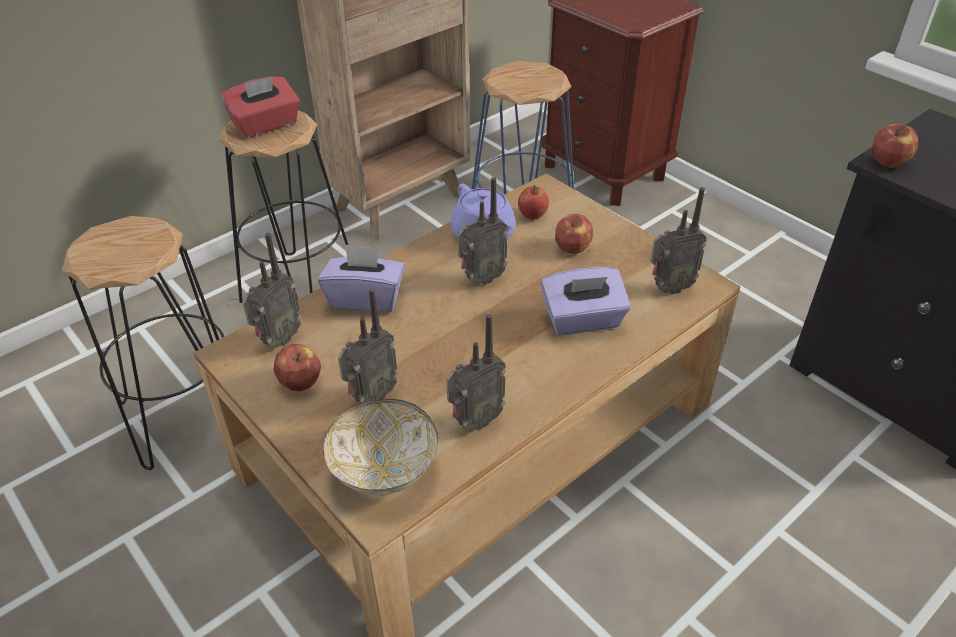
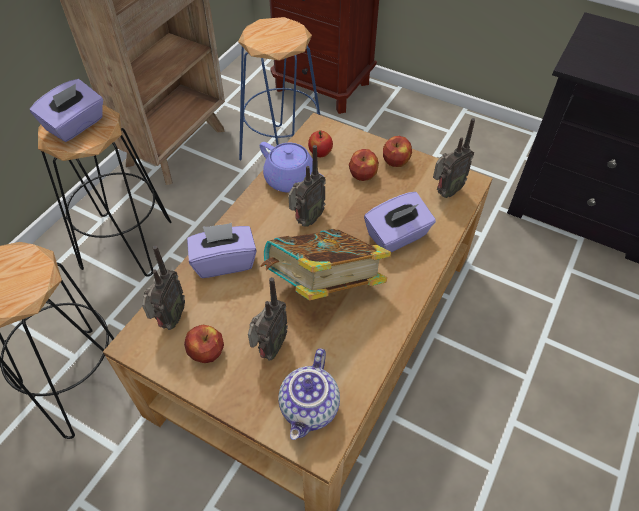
camera: 20 degrees left, 10 degrees up
red tissue box [220,76,300,138] -> purple tissue box [30,79,103,142]
bowl [323,399,438,496] -> teapot [278,348,340,440]
radio [446,314,506,431] -> none
apple [872,124,918,168] -> apple moved to [383,136,412,167]
none -> book [261,229,391,301]

